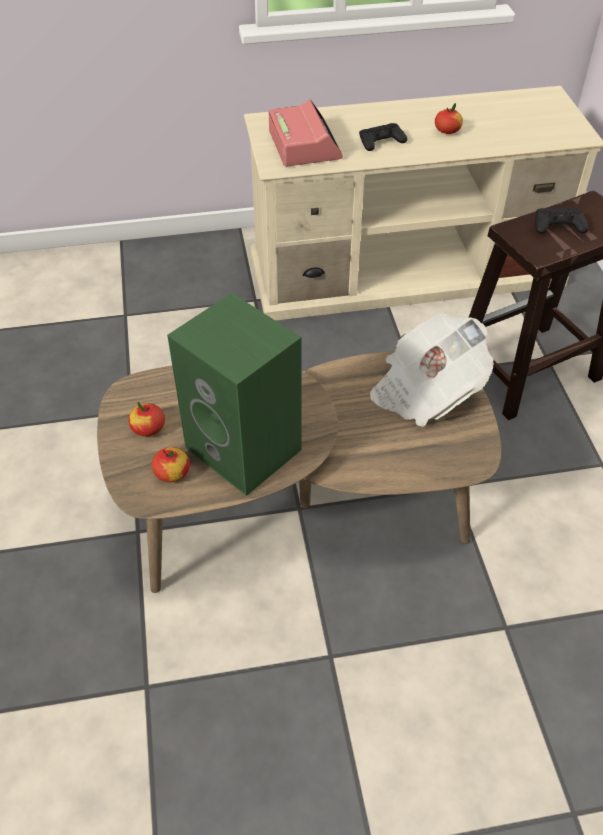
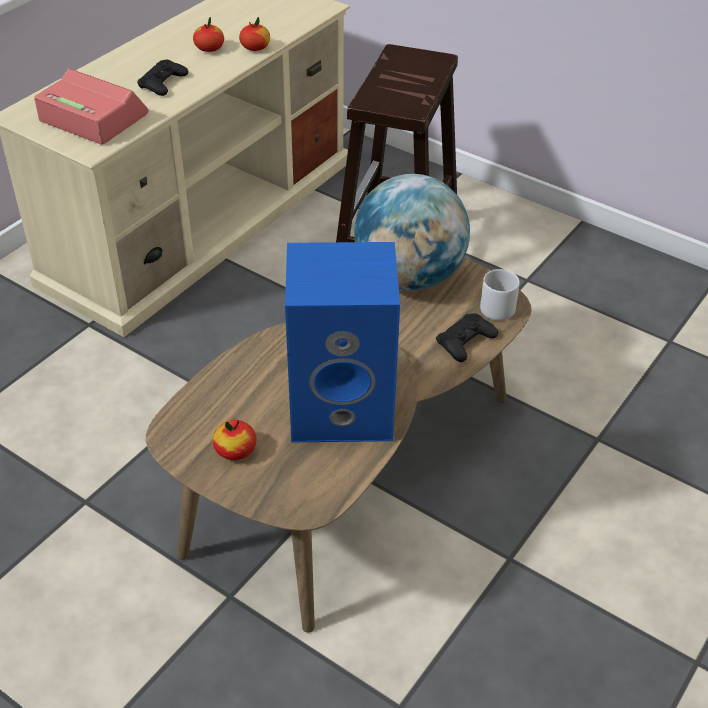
camera: 45 degrees left, 5 degrees down
apple [152,447,190,482] -> apple moved to [239,17,270,51]
green speaker [167,293,301,496] -> blue speaker [285,242,400,442]
newspaper [370,313,494,427] -> globe [354,174,470,290]
black game controller [535,208,588,234] -> black game controller moved to [436,313,498,362]
none -> grey mug [480,269,520,321]

